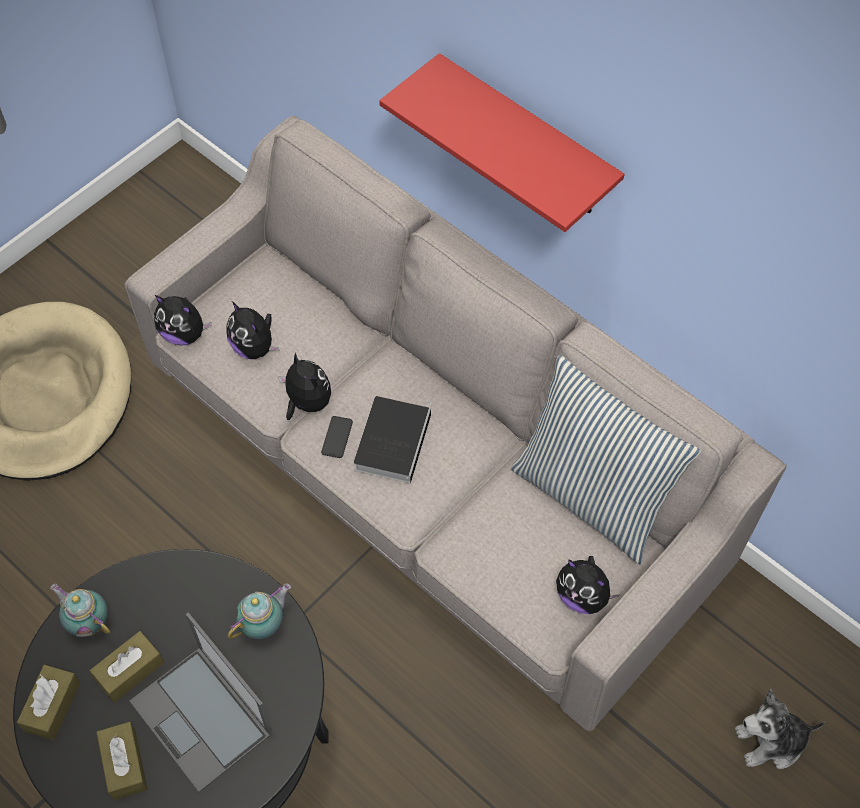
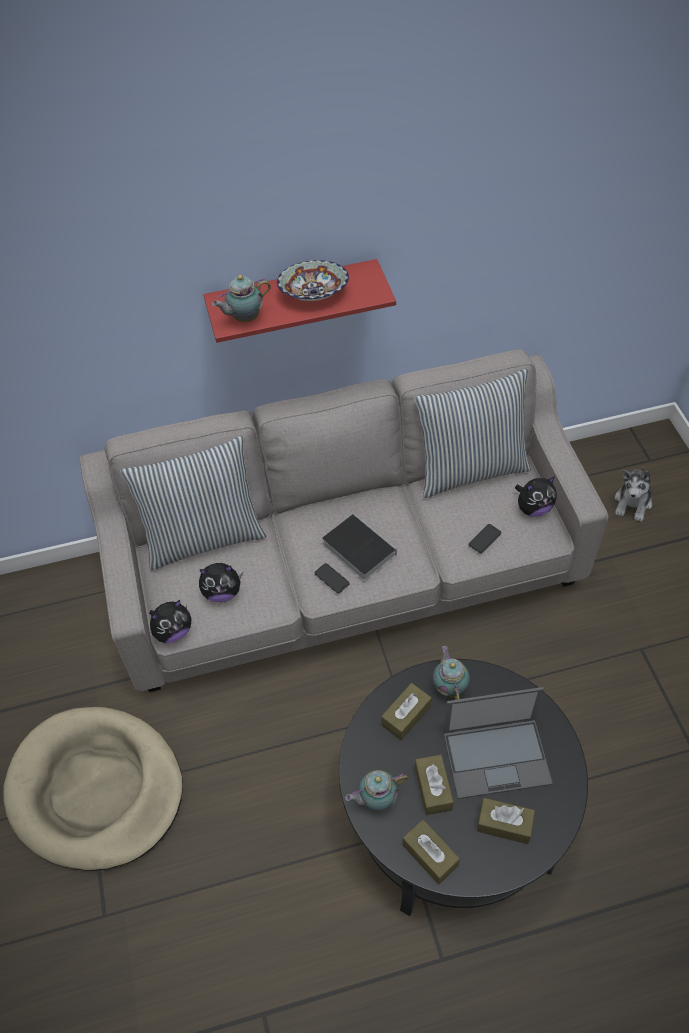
camera: 55 degrees left, 5 degrees down
plush toy [279,352,331,420] -> none
none -> pillow [120,436,266,570]
none -> teapot [212,275,271,322]
none -> bowl [277,260,349,301]
none -> brown tissue box [381,683,431,740]
none -> phone [469,524,501,553]

